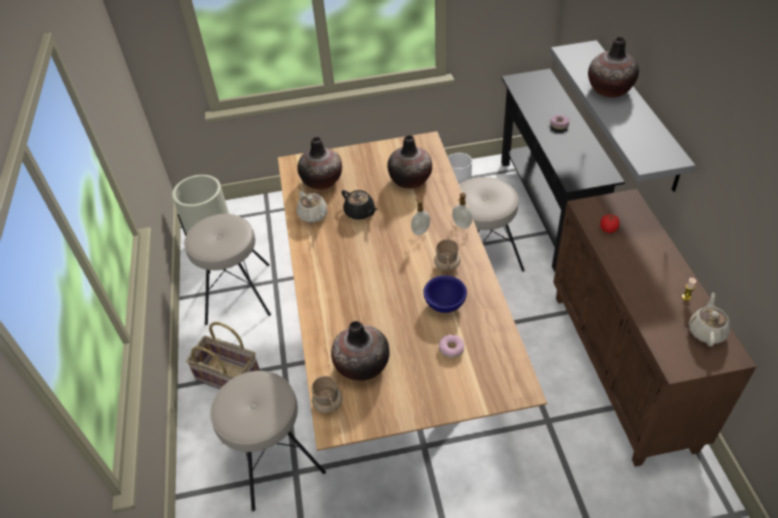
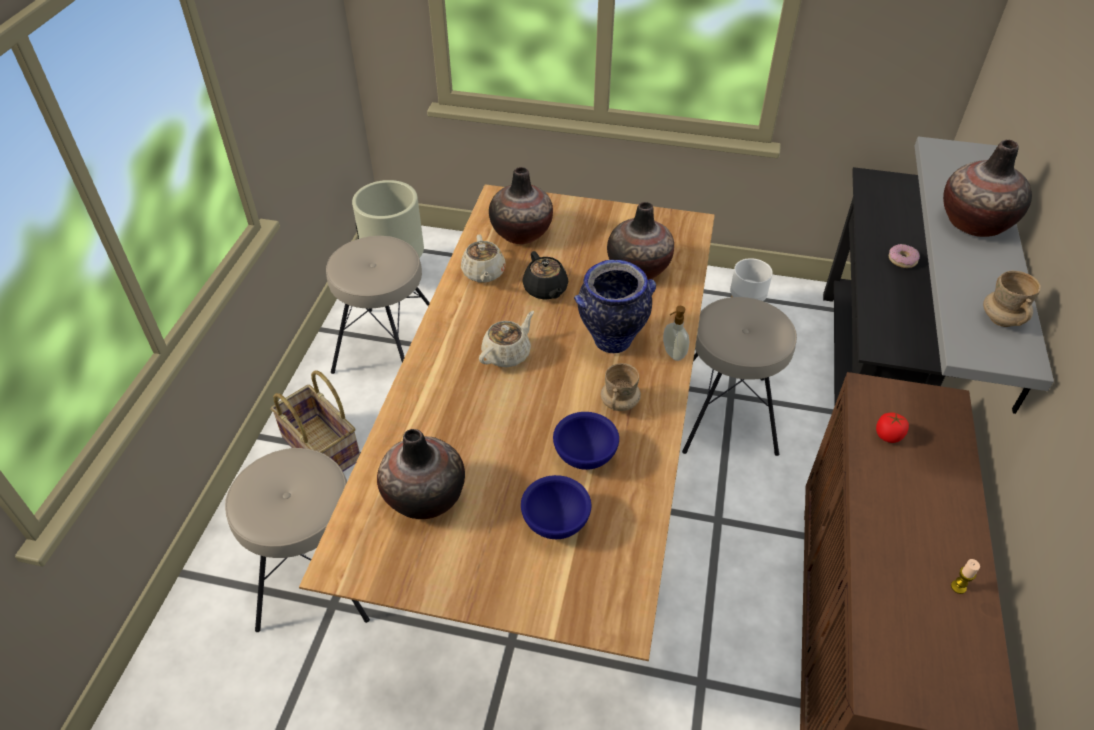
camera: 20 degrees right, 0 degrees up
beige mug [312,376,342,413] -> beige mug moved to [983,271,1041,327]
soap dispenser [411,199,430,235] -> vase [574,260,656,353]
donut [439,335,464,358] -> blue bowl [521,475,591,539]
beige teapot [689,293,731,346] -> beige teapot moved to [479,311,534,367]

